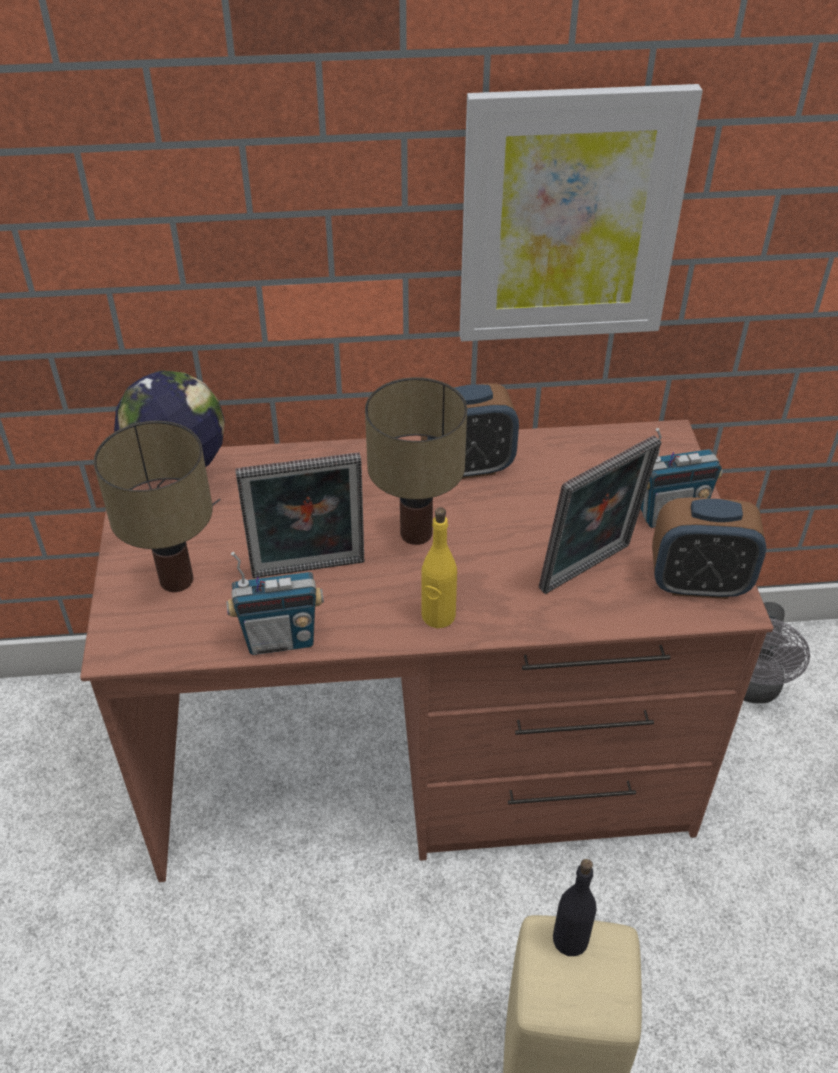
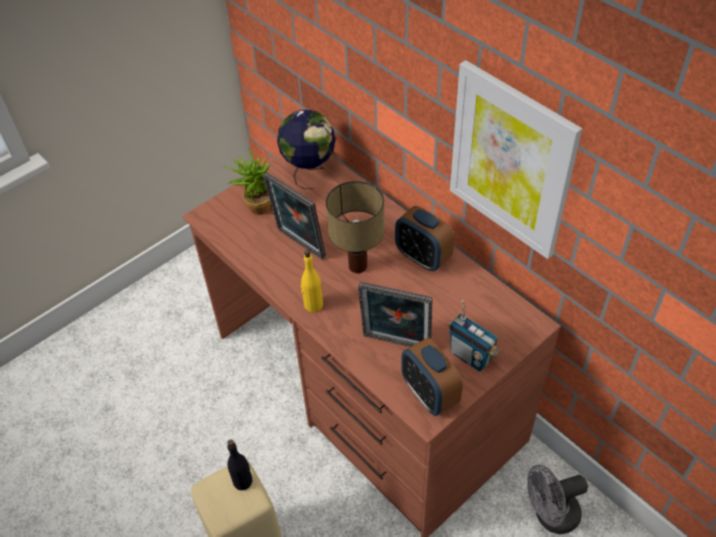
camera: 55 degrees right, 5 degrees up
table lamp [94,421,213,592] -> potted plant [224,148,271,215]
radio [226,552,324,655] -> none

